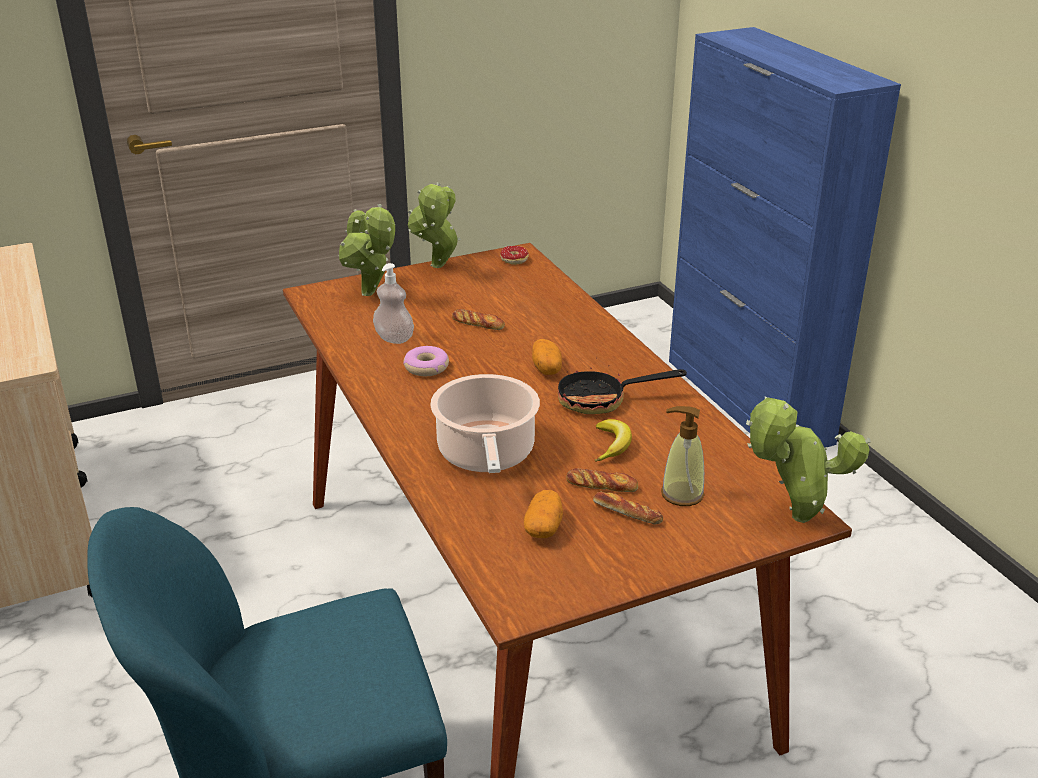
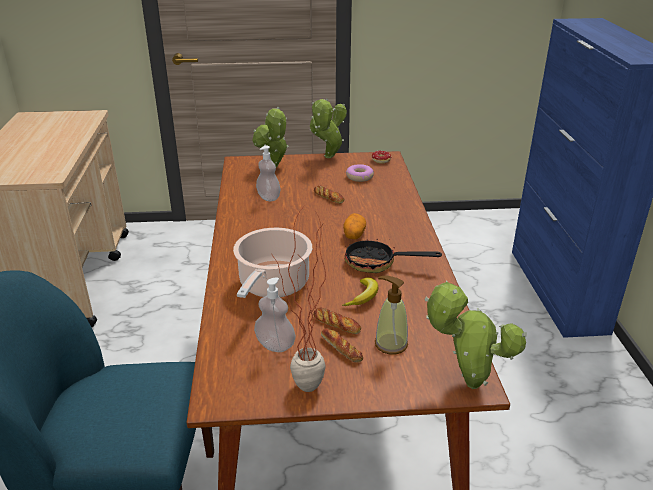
camera: 20 degrees right, 0 degrees up
donut [403,346,449,376] -> donut moved to [346,164,374,182]
potato [524,490,563,538] -> soap dispenser [254,277,295,352]
none -> potted plant [271,209,326,392]

